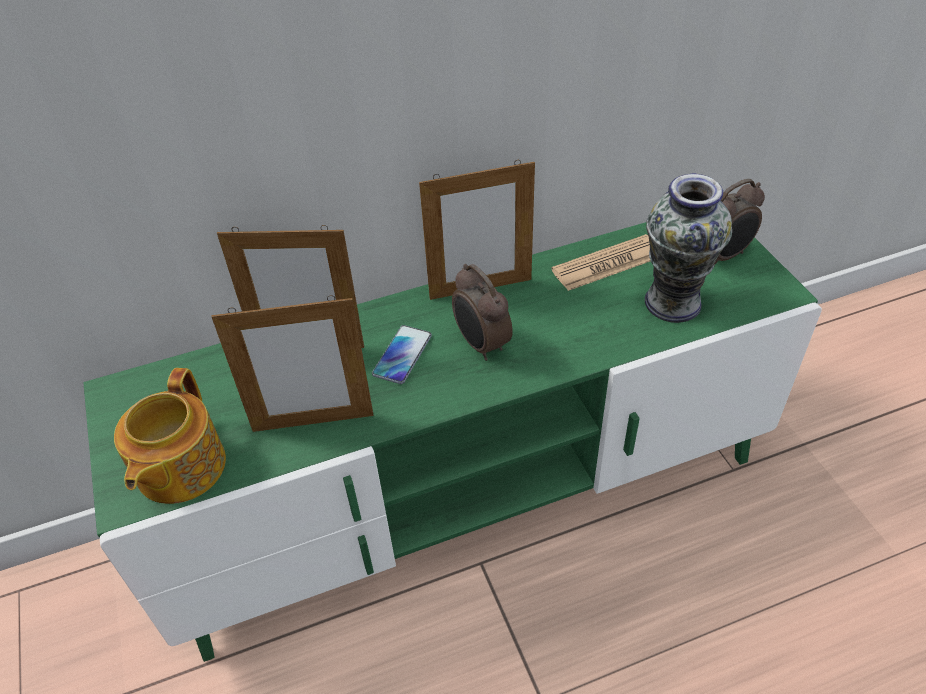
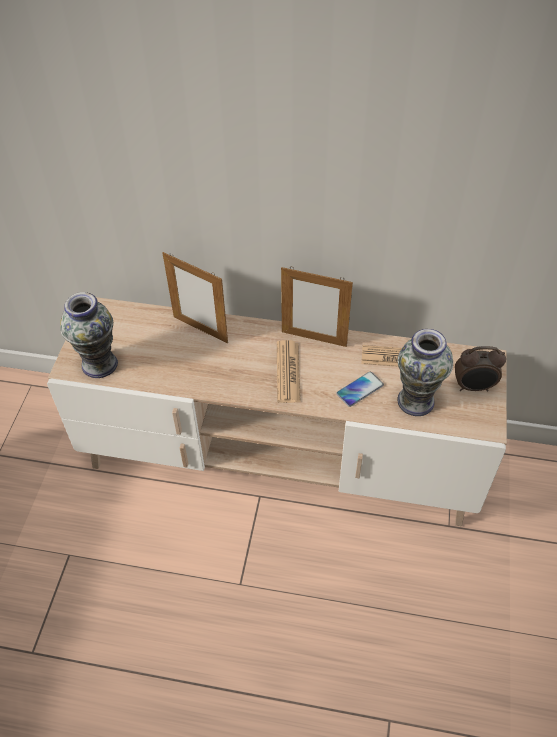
camera: 30 degrees right, 5 degrees up
green tv stand [83,222,822,662] -> beige tv stand [47,297,507,526]
teapot [114,368,226,504] -> vase [60,292,118,378]
picture frame [211,295,374,432] -> none
phone [372,325,432,384] -> phone moved to [336,372,384,407]
alarm clock [452,264,513,361] -> newspaper [277,340,301,403]

